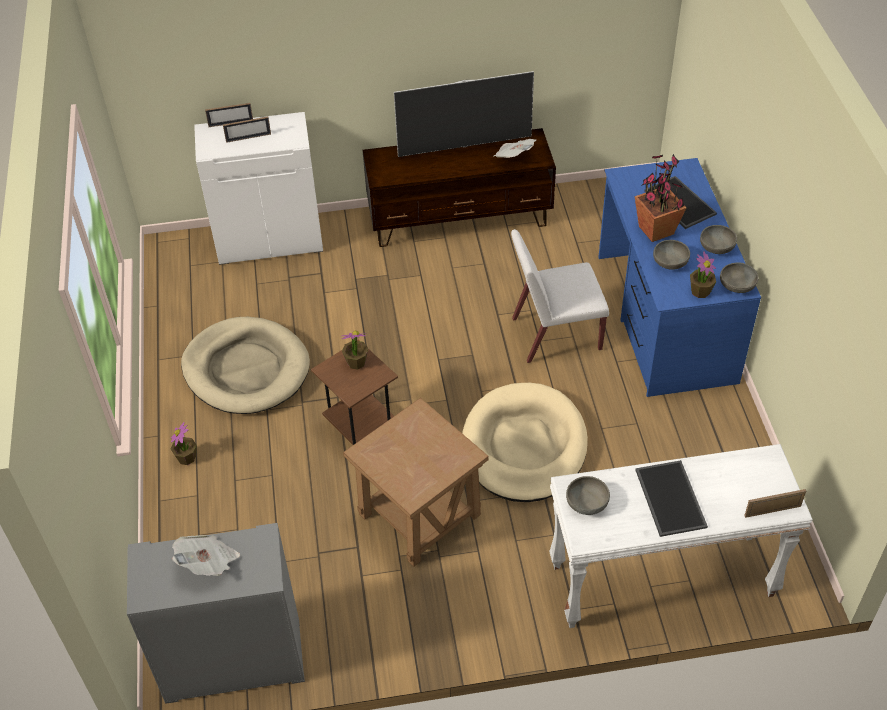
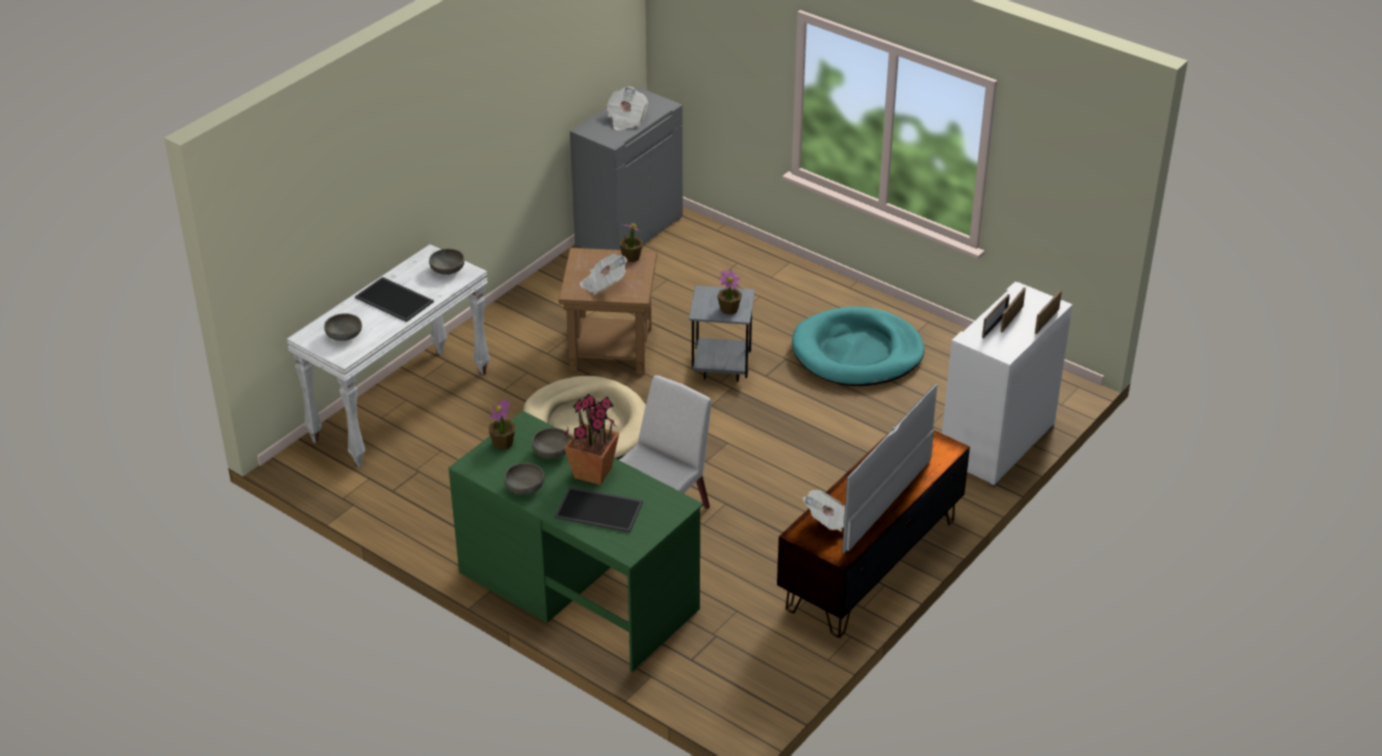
camera: 135 degrees right, 10 degrees down
potted plant [171,422,196,465] -> potted plant moved to [619,222,643,262]
beige dog bed [181,317,310,414] -> turquoise dog bed [792,307,924,386]
brown side table [311,340,398,445] -> grey side table [689,285,755,382]
blue desk [598,158,761,397] -> green desk [448,411,703,672]
grey bowl [720,262,758,293] -> grey bowl moved to [324,313,362,341]
picture frame [744,489,806,518] -> picture frame moved to [982,294,1010,338]
none -> newspaper [580,254,628,295]

